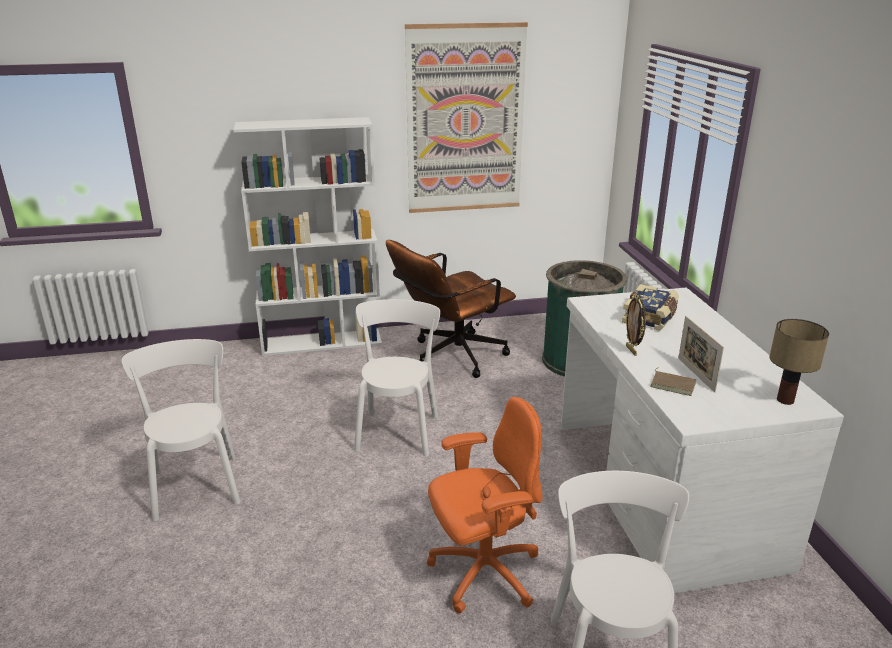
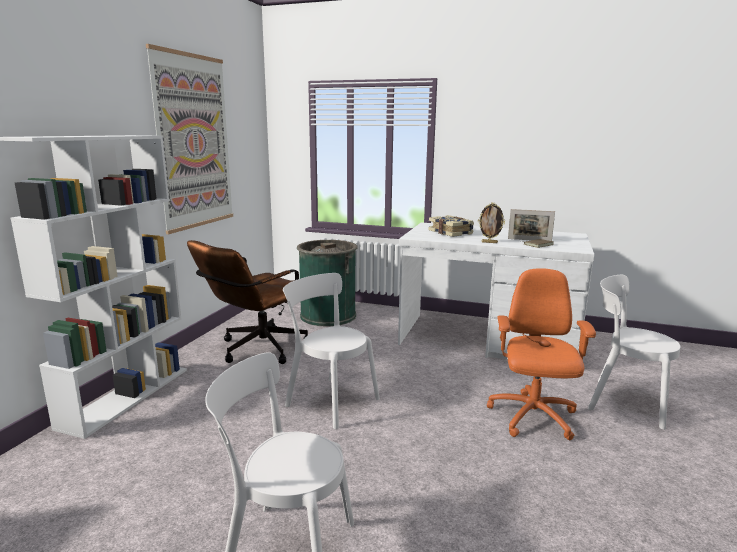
camera: 60 degrees left, 10 degrees down
brown office chair [386,240,516,378] -> brown office chair turned 45 degrees clockwise [187,240,308,364]
table lamp [769,319,829,405] -> none

